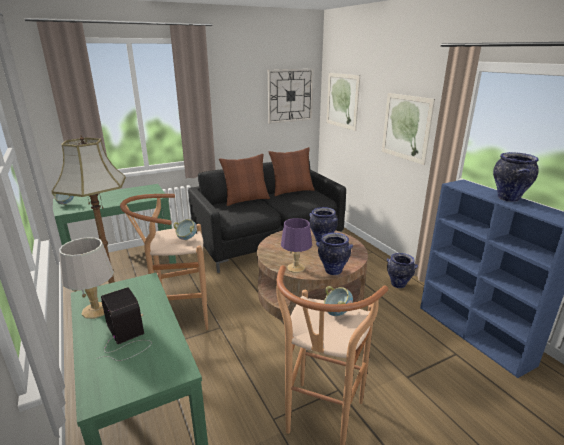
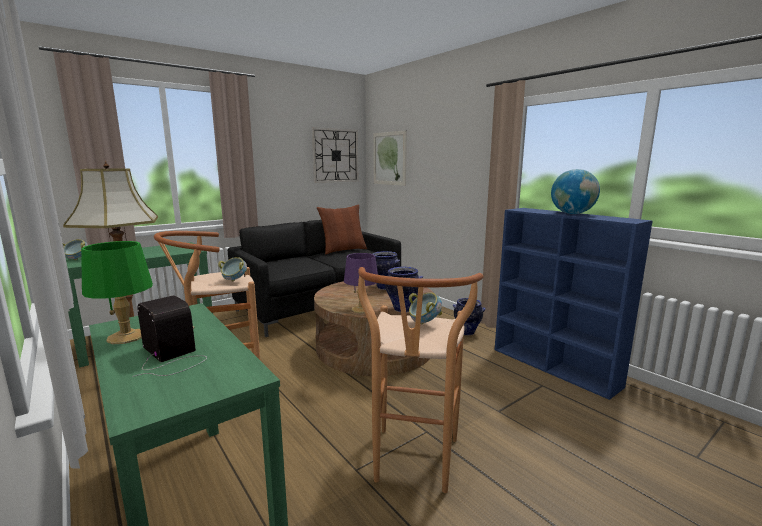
camera: 10 degrees left, 10 degrees down
grey table lamp [59,237,114,319] -> green table lamp [81,241,153,344]
brown pillow [219,154,270,206] -> none
picture [382,93,435,165] -> none
vase [493,152,539,202] -> globe [551,169,600,214]

